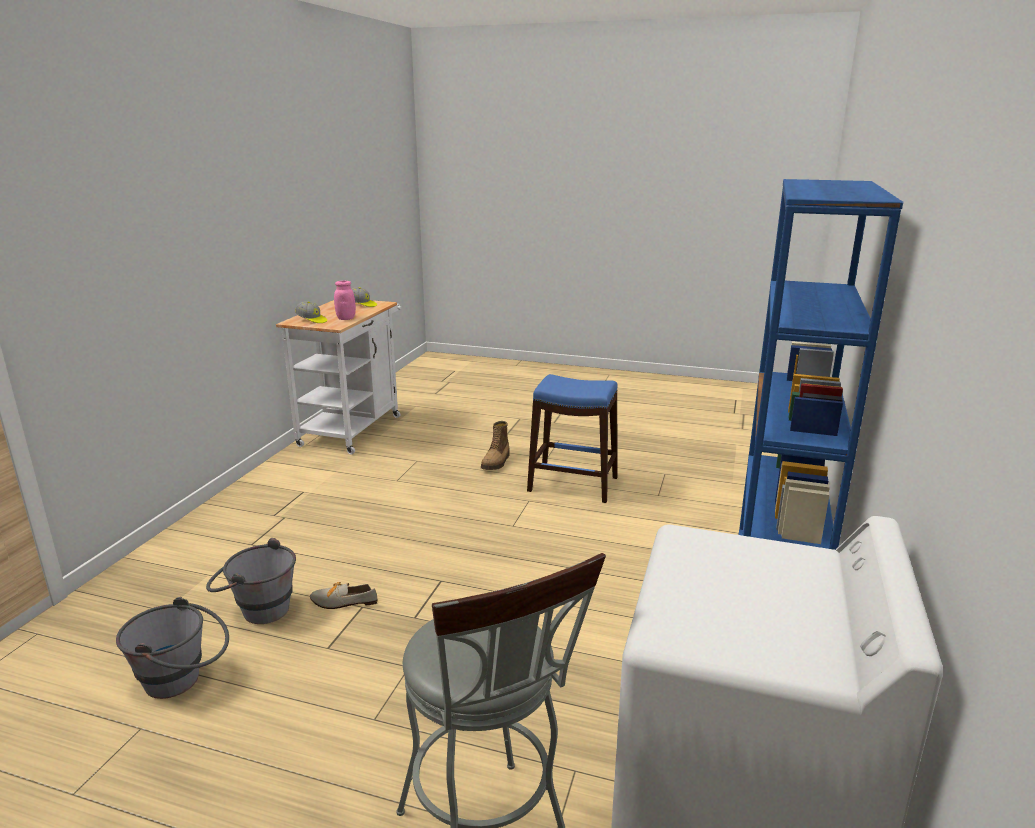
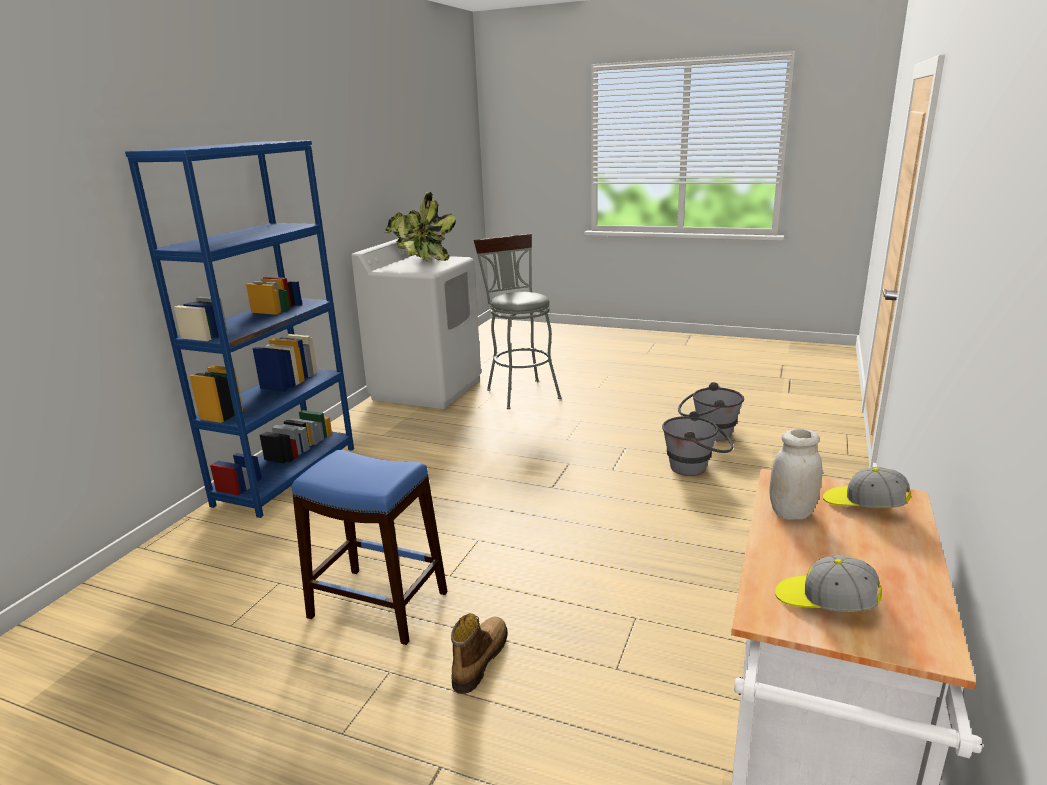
camera: 175 degrees left, 0 degrees up
shoe [310,582,378,609] -> none
pink jar [334,281,356,320] -> white jar [769,429,822,520]
none -> potted plant [385,191,456,261]

